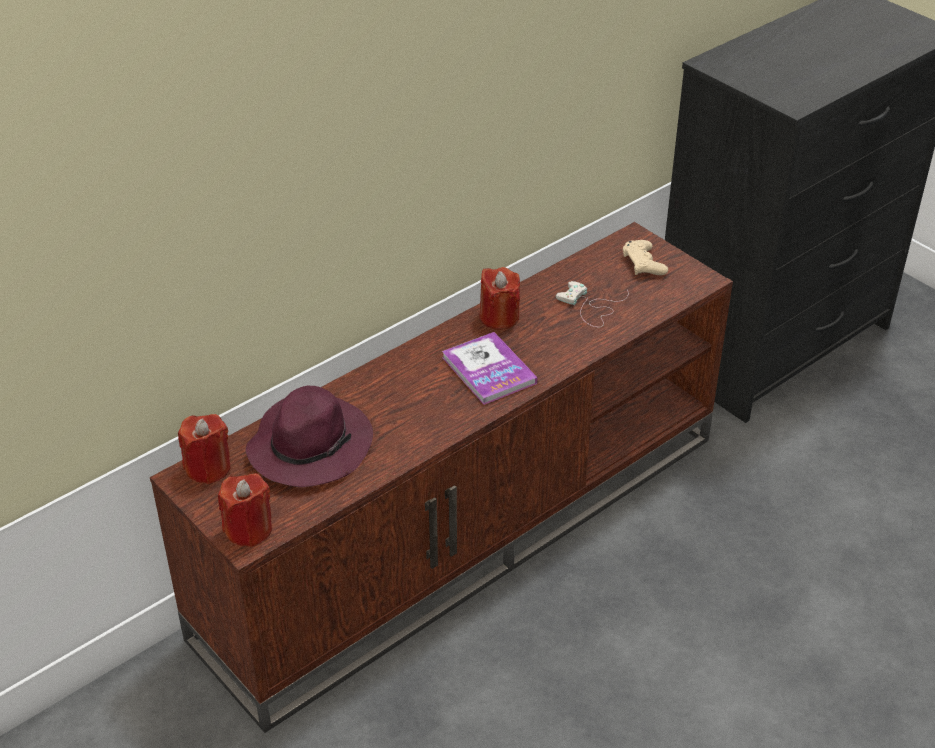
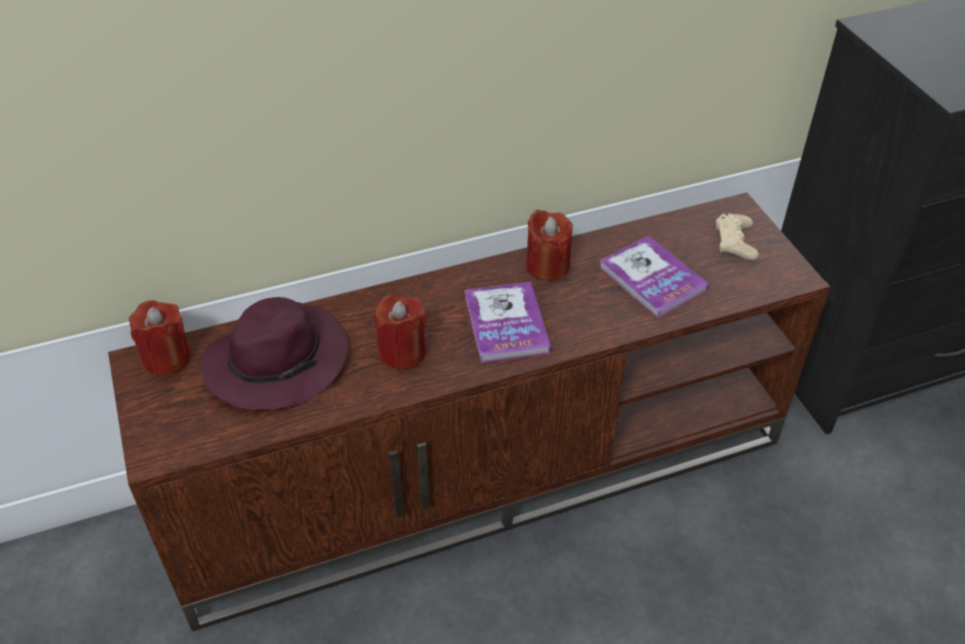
camera: 20 degrees right, 5 degrees up
red candle [218,473,272,547] -> red candle moved to [374,295,427,371]
white game controller [556,281,629,327] -> book [599,235,709,318]

